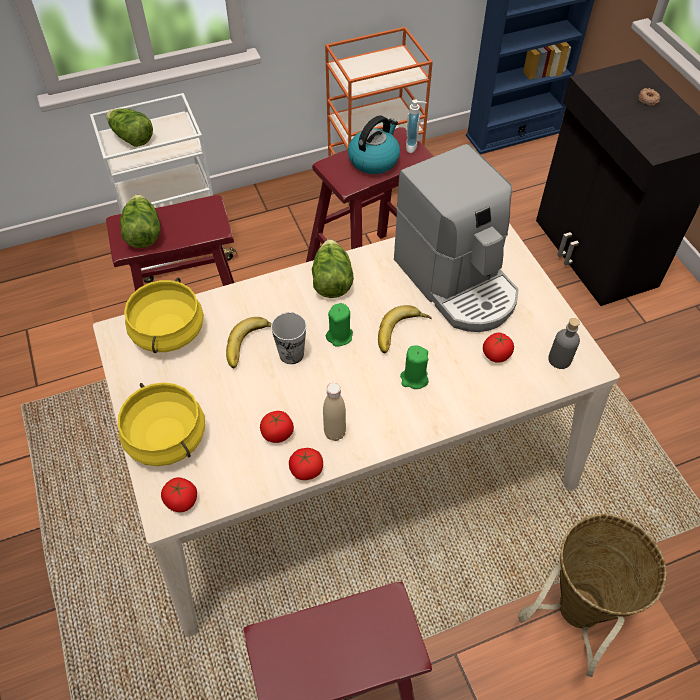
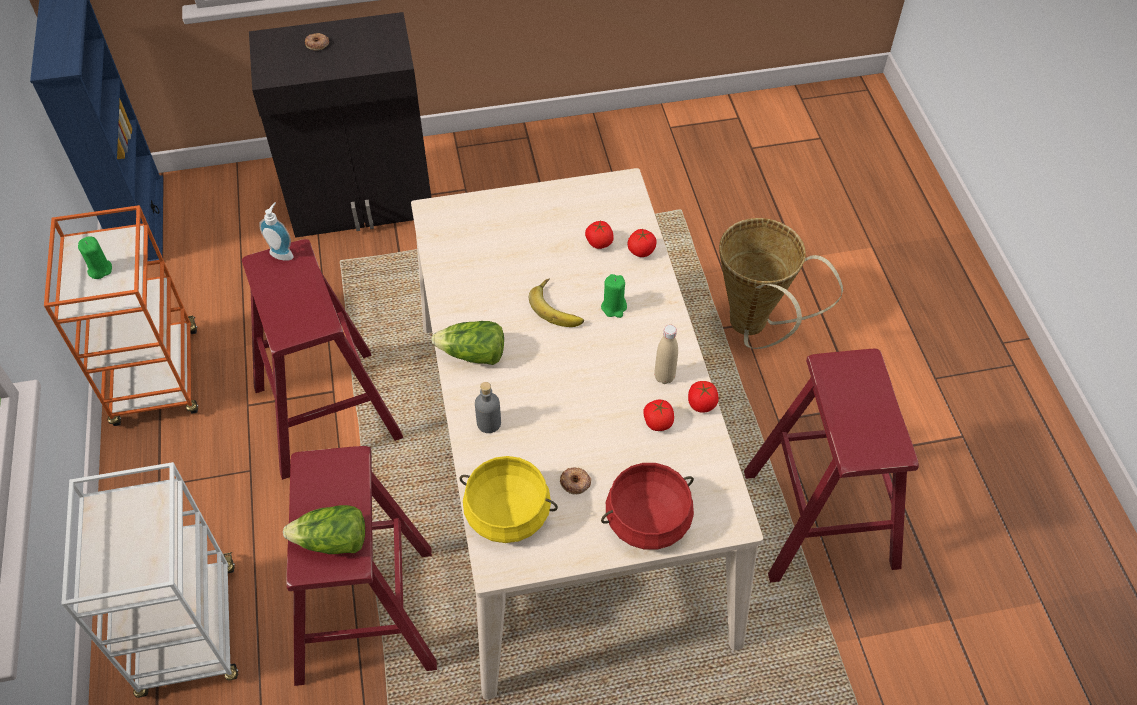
camera: 80 degrees left, 0 degrees up
lettuce [106,109,153,147] -> none
yellow cooking pot [118,382,205,466] -> red cooking pot [601,463,694,550]
tomato [161,477,197,512] -> tomato moved to [628,229,657,257]
banana [226,317,272,368] -> none
cup [271,312,306,364] -> none
green candle [326,303,353,347] -> green candle moved to [78,236,112,279]
kettle [348,115,400,174] -> none
coffee machine [394,144,519,332] -> none
grey bottle [548,318,580,369] -> grey bottle moved to [475,382,501,433]
none -> donut [560,468,591,494]

